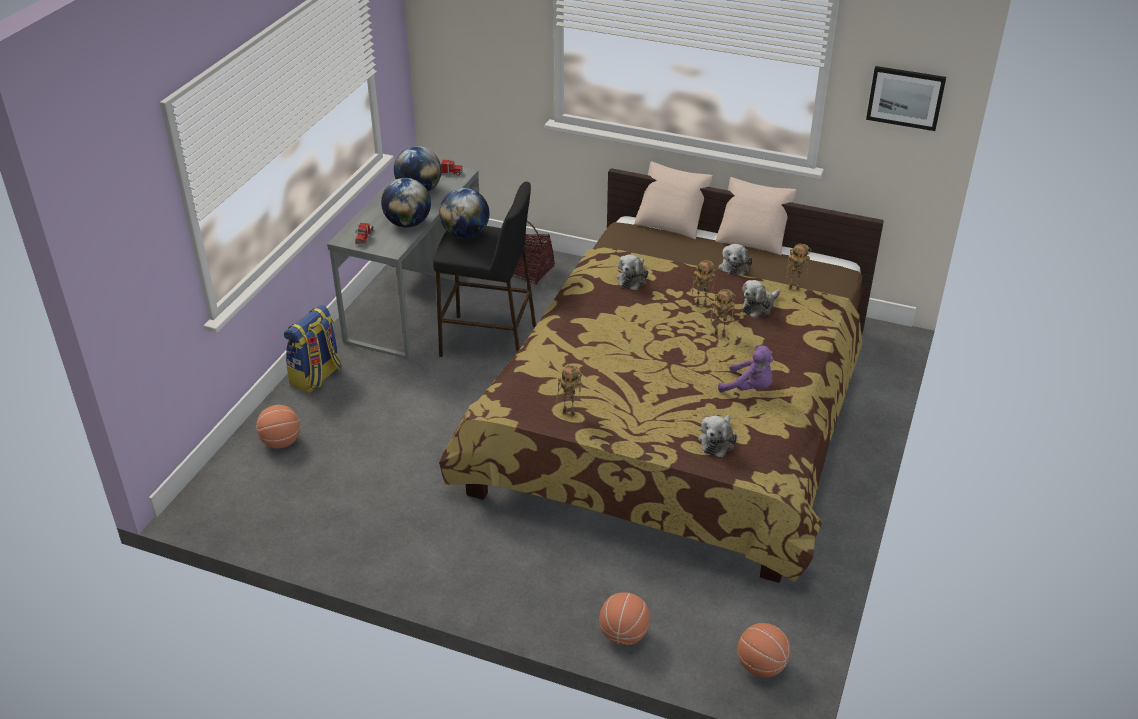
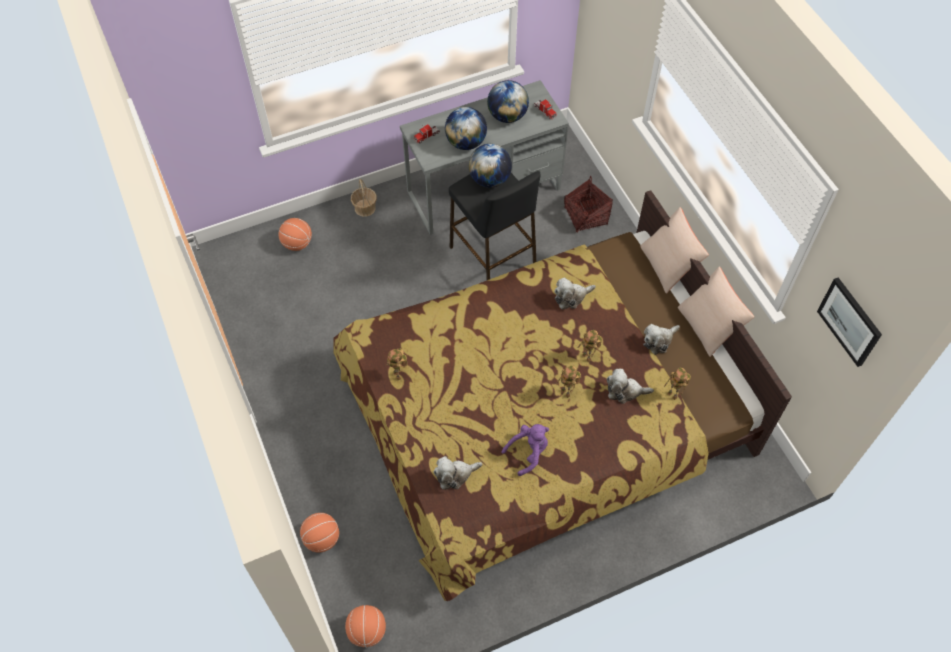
camera: 45 degrees right, 20 degrees up
backpack [284,305,342,393] -> basket [351,179,377,217]
purple plush toy [718,345,774,392] -> purple plush toy turned 105 degrees counterclockwise [501,424,549,476]

